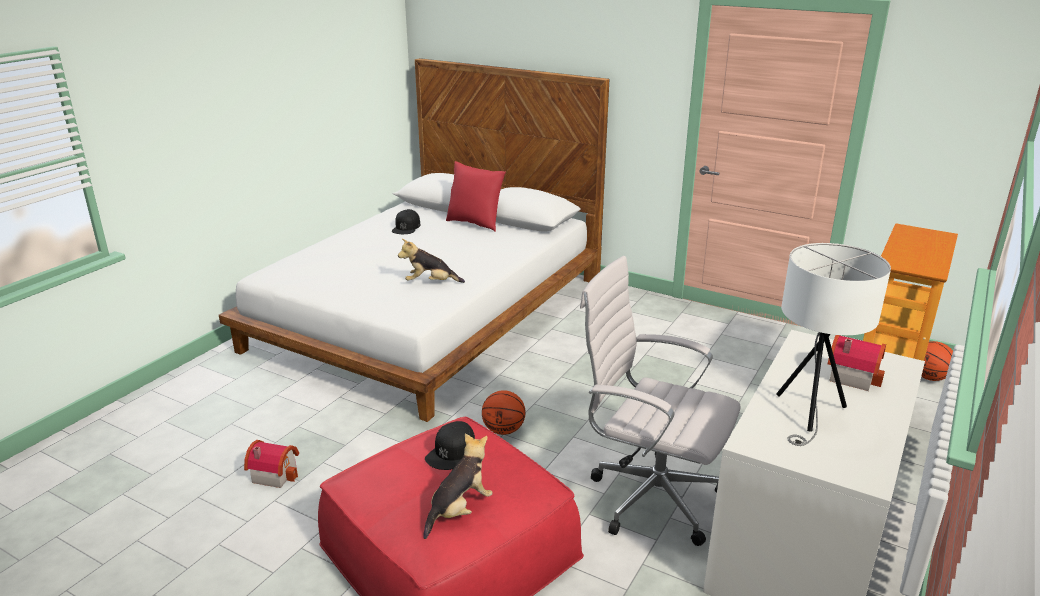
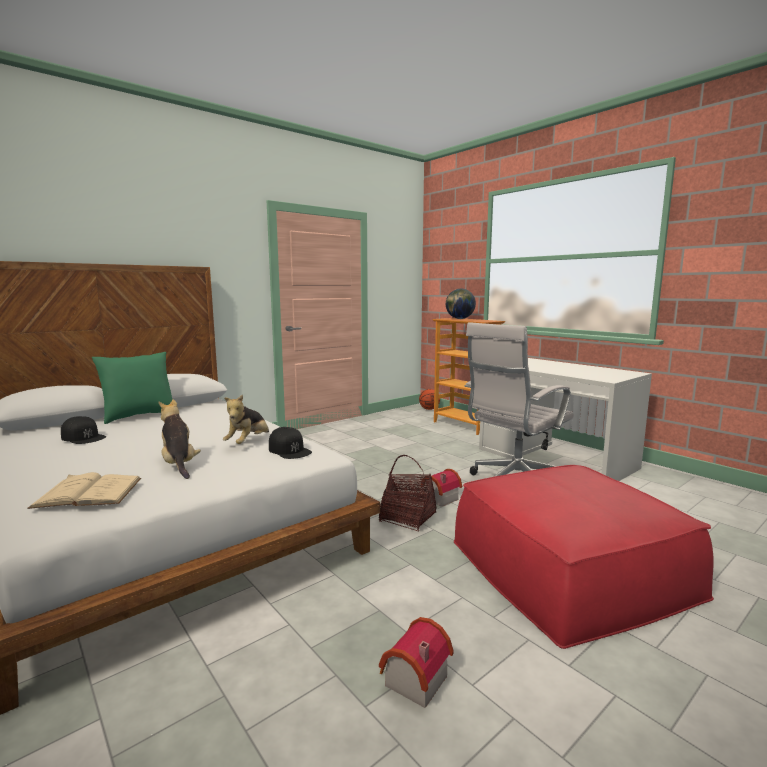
camera: 70 degrees left, 15 degrees down
plush toy [423,433,493,539] -> plush toy moved to [159,399,201,479]
black cap [425,421,475,470] -> black cap moved to [269,427,312,459]
red pillow [446,161,506,232] -> green pillow [92,352,172,424]
basketball [482,390,526,435] -> basket [379,455,437,531]
white table lamp [776,243,891,446] -> none
toy house [828,335,886,391] -> toy house moved to [422,469,462,507]
none -> beige book [27,472,141,509]
none -> globe [446,289,476,319]

